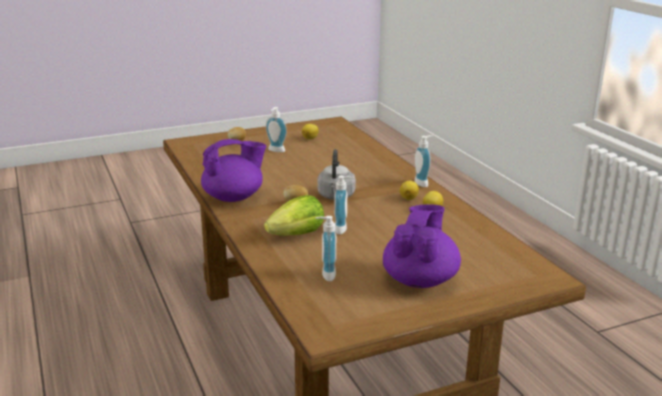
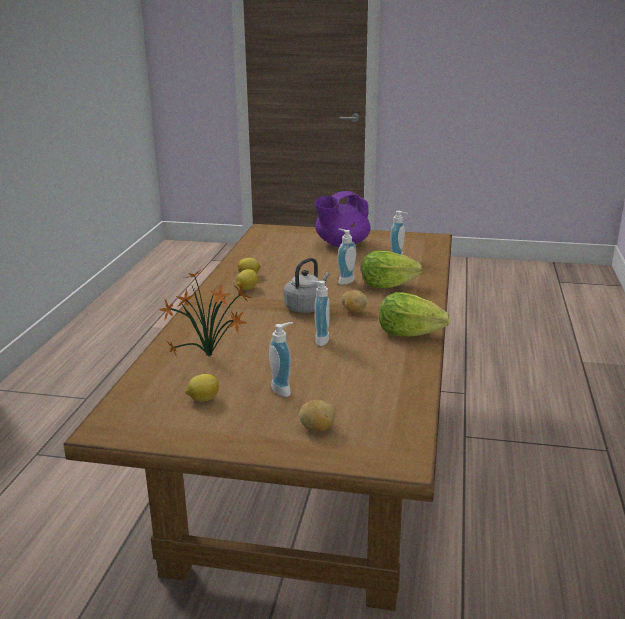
camera: 145 degrees left, 0 degrees up
purple teapot [201,139,266,202] -> lettuce [379,292,450,337]
soap dispenser [414,135,433,187] -> soap dispenser moved to [308,281,329,346]
none -> potted plant [159,269,252,357]

